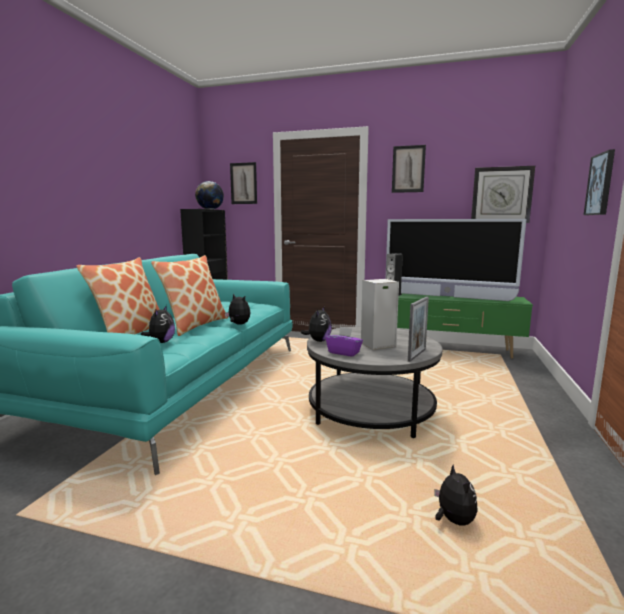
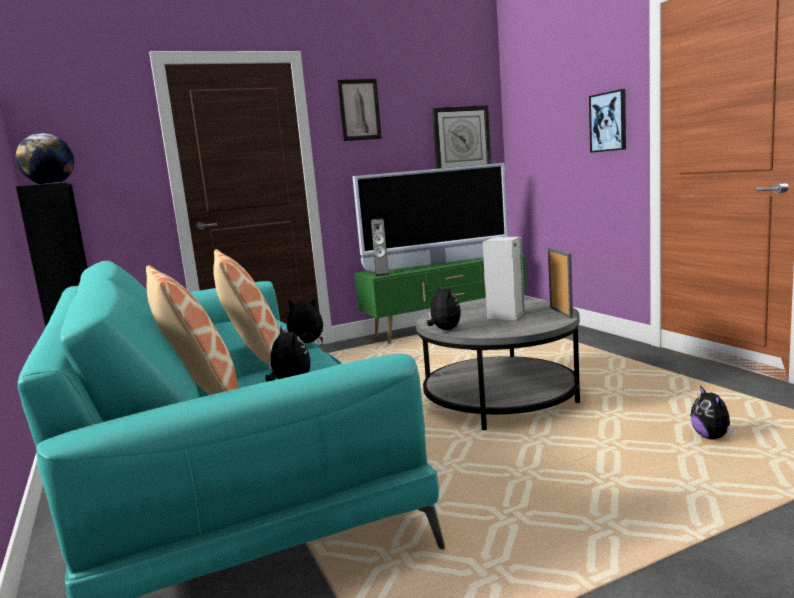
camera: 40 degrees left, 0 degrees up
picture [230,162,257,204] -> none
purple tissue box [326,326,363,357] -> none
plush toy [434,464,478,526] -> plush toy turned 135 degrees counterclockwise [690,385,736,439]

